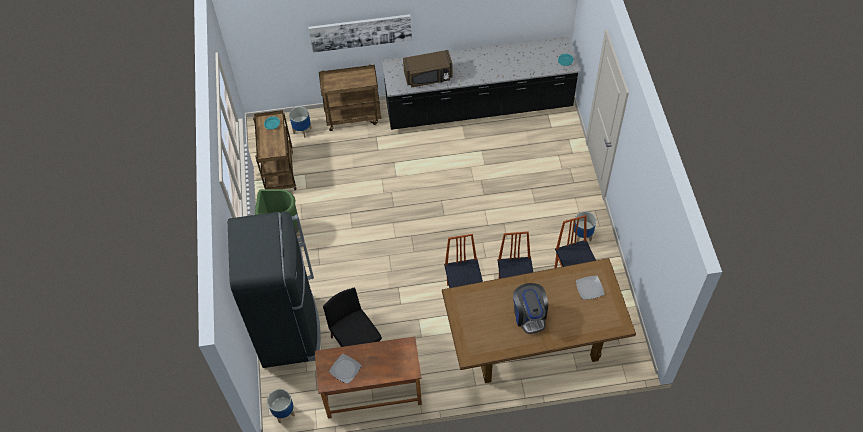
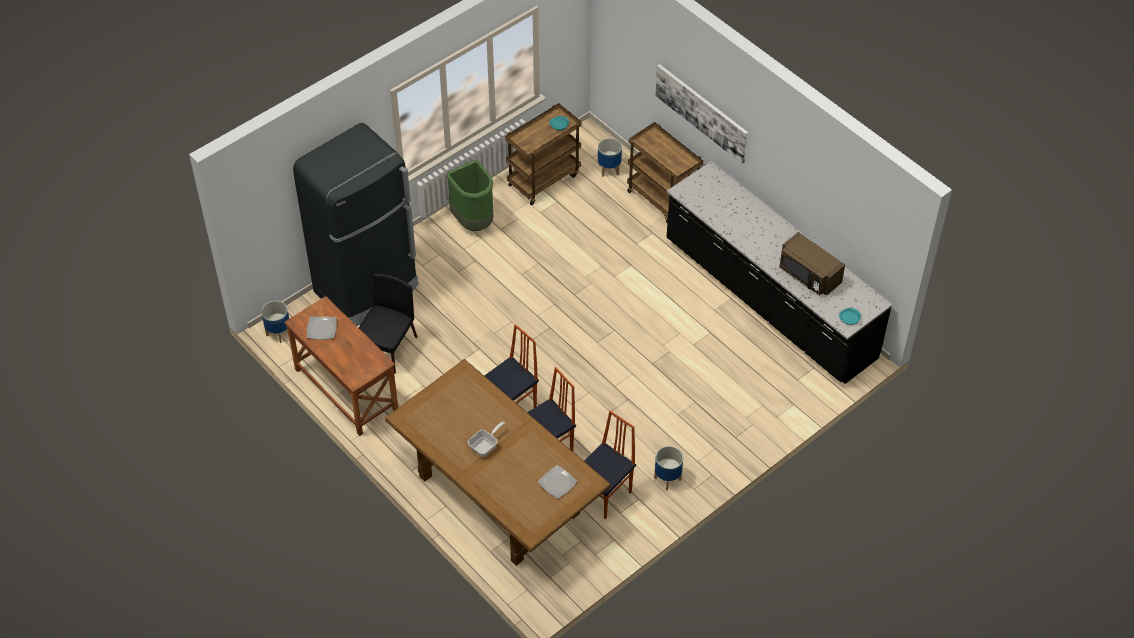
camera: 55 degrees right, 5 degrees down
brown microwave [403,50,452,88] -> brown microwave moved to [779,232,845,296]
coffee machine [513,283,548,334] -> frying pan [468,421,505,457]

